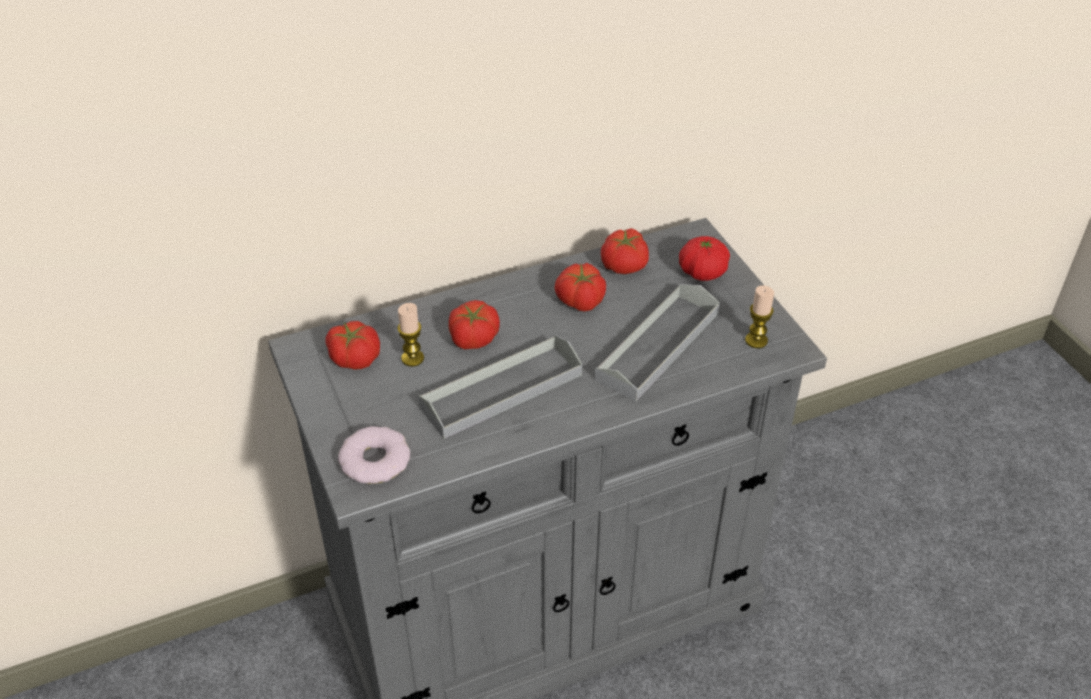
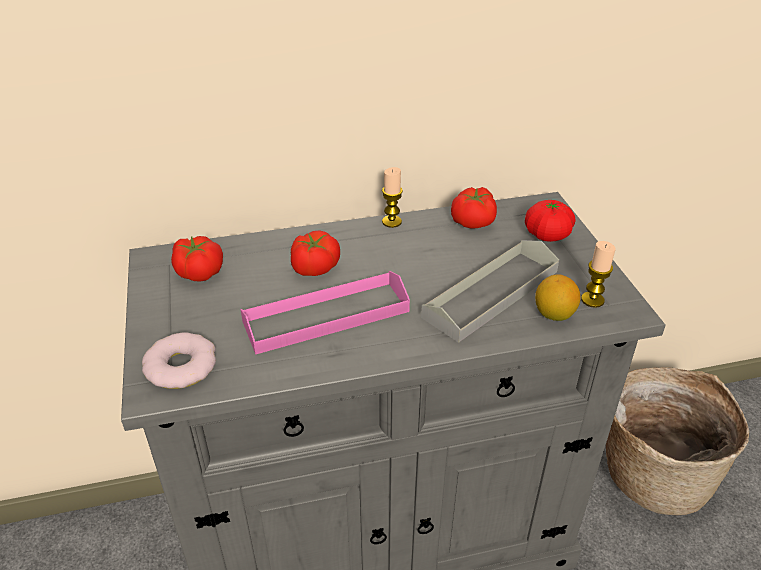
camera: 10 degrees right, 5 degrees down
candle [398,303,424,366] -> candle moved to [382,167,403,228]
grey tray [418,335,582,439] -> pink tray [241,271,410,355]
tomato [555,263,606,312] -> none
none -> lemon [535,274,580,321]
none -> basket [606,367,749,515]

